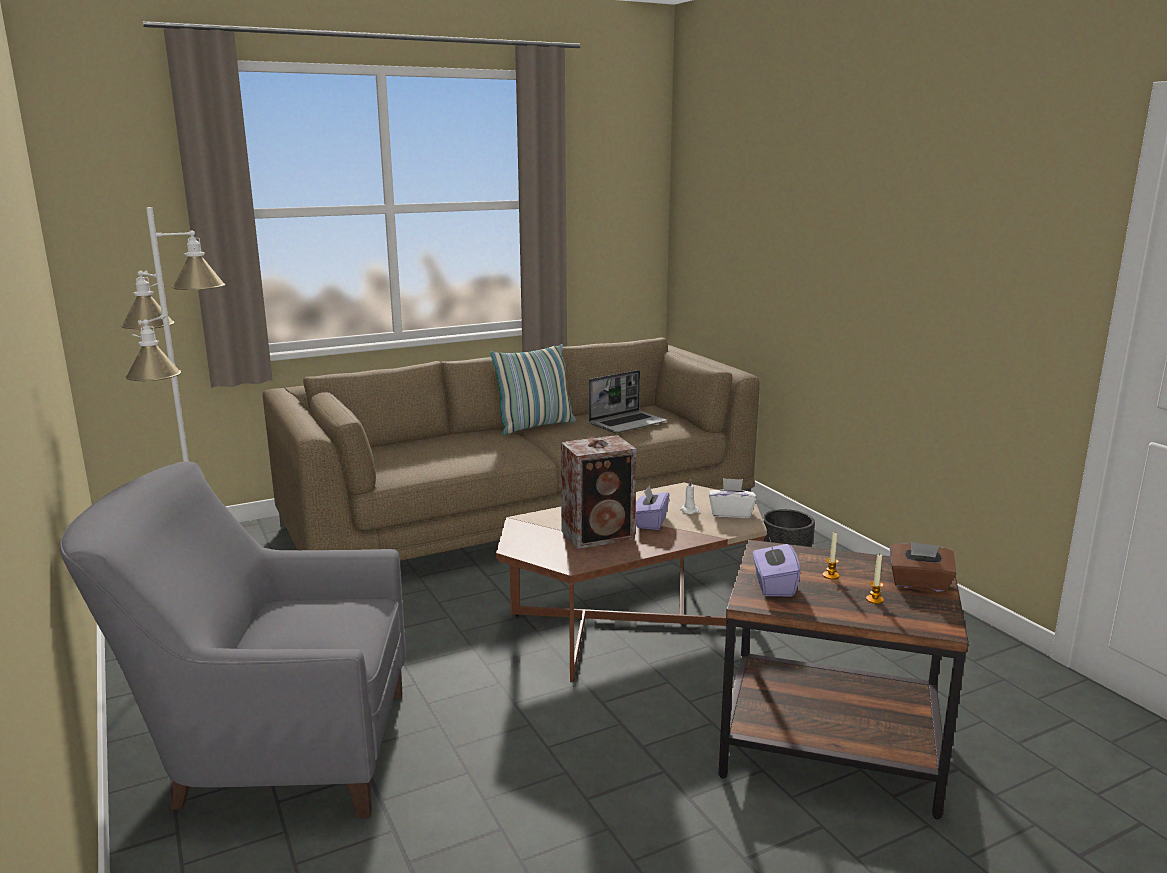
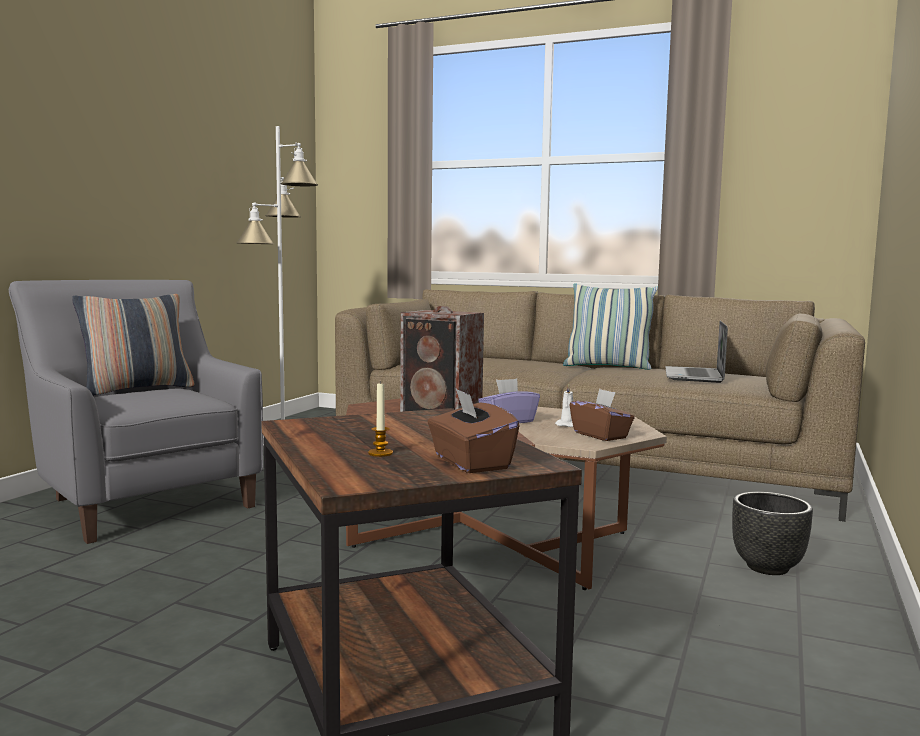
camera: 50 degrees right, 10 degrees down
laptop [589,370,667,433] -> laptop turned 90 degrees clockwise [665,321,728,383]
white tissue box [709,478,756,518] -> brown tissue box [570,389,635,441]
purple tissue box [753,537,801,596] -> none
candle [823,532,839,580] -> none
none -> pillow [72,294,194,396]

